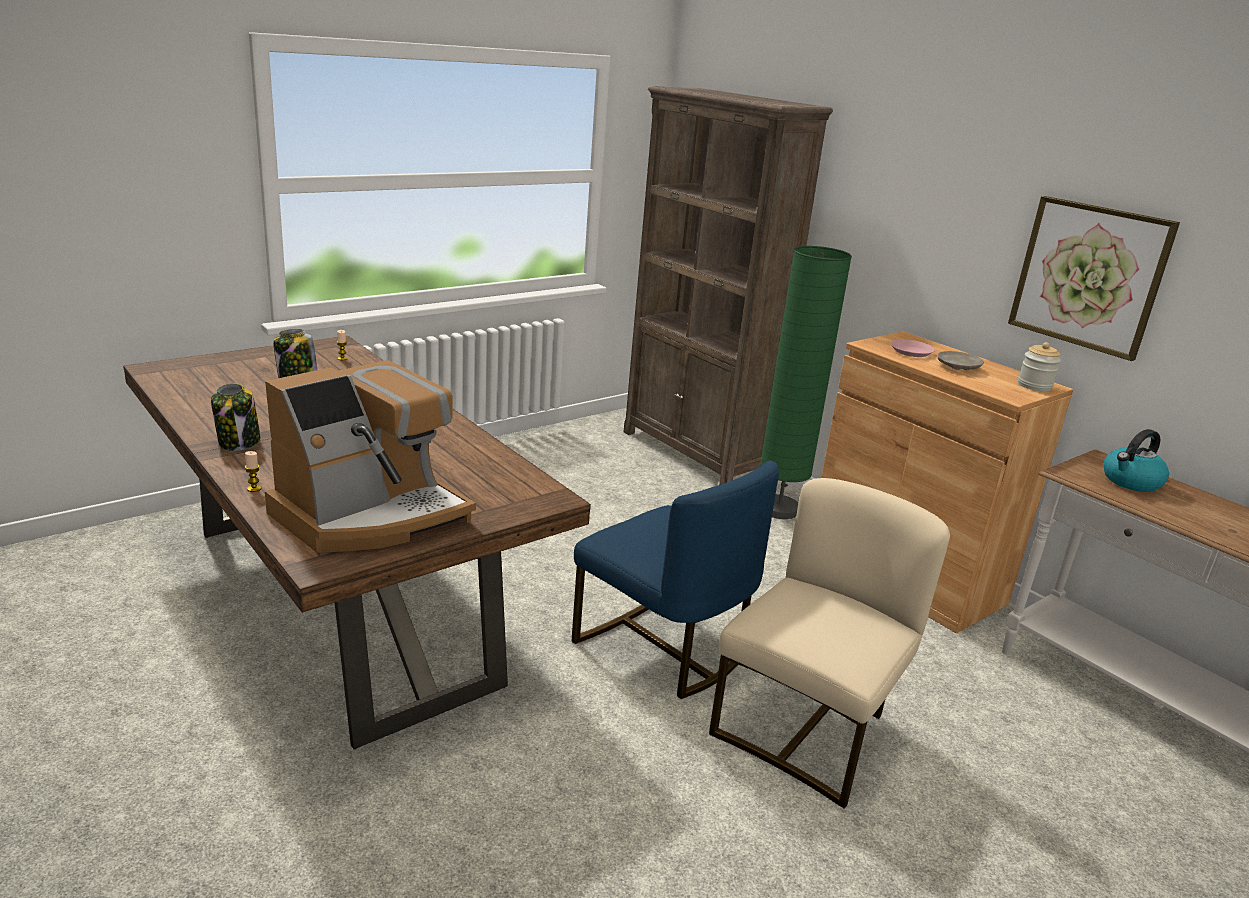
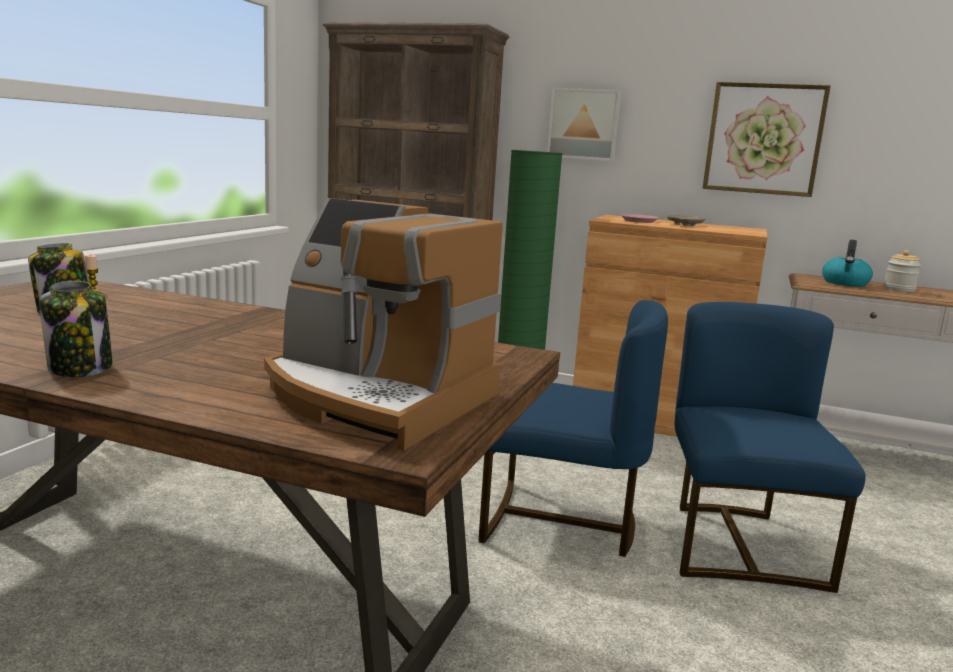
camera: 30 degrees left, 10 degrees down
candle [245,451,261,492] -> none
coffee machine [265,360,476,553] -> coffee machine turned 105 degrees clockwise [264,198,503,450]
beige chair [709,478,950,809] -> blue chair [675,302,866,593]
jar [1018,342,1061,391] -> jar moved to [884,250,921,292]
none -> picture [547,88,621,161]

